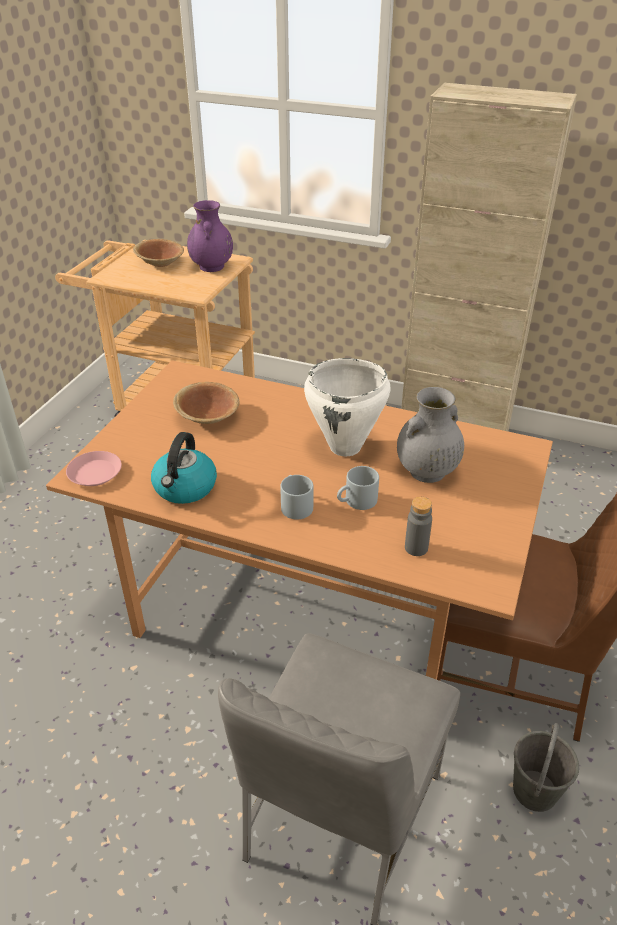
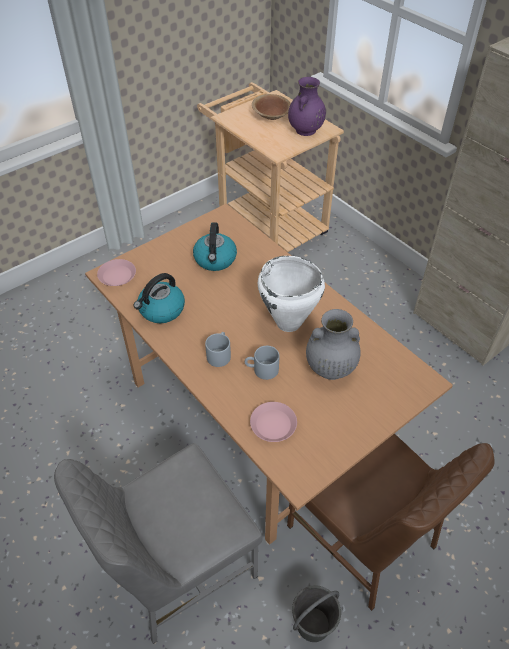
camera: 30 degrees right, 10 degrees up
brown bowl [173,382,239,424] -> kettle [193,222,237,271]
grey bottle [405,497,432,556] -> pink plate [250,402,297,442]

